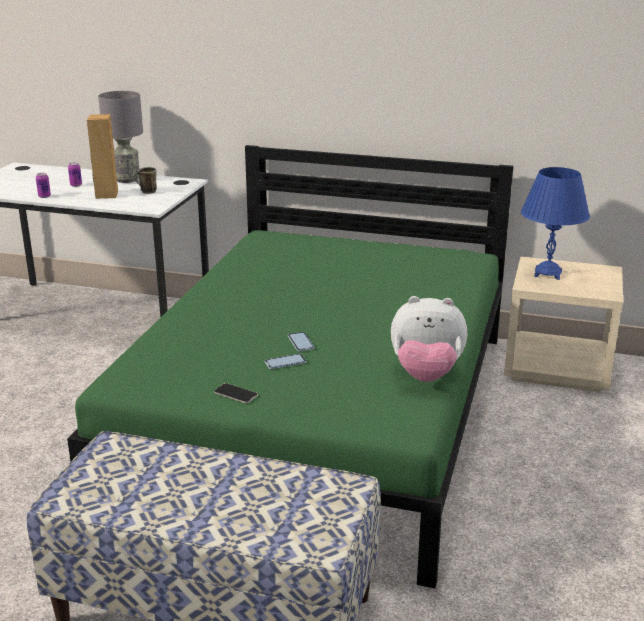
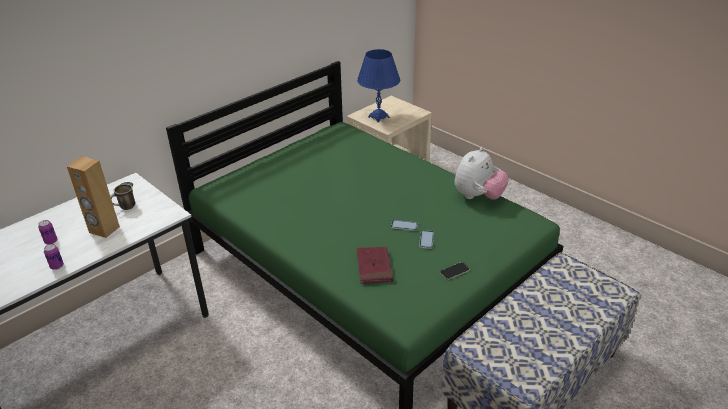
camera: 60 degrees left, 10 degrees up
grey table lamp [98,91,143,183] -> none
none -> red book [357,247,393,284]

